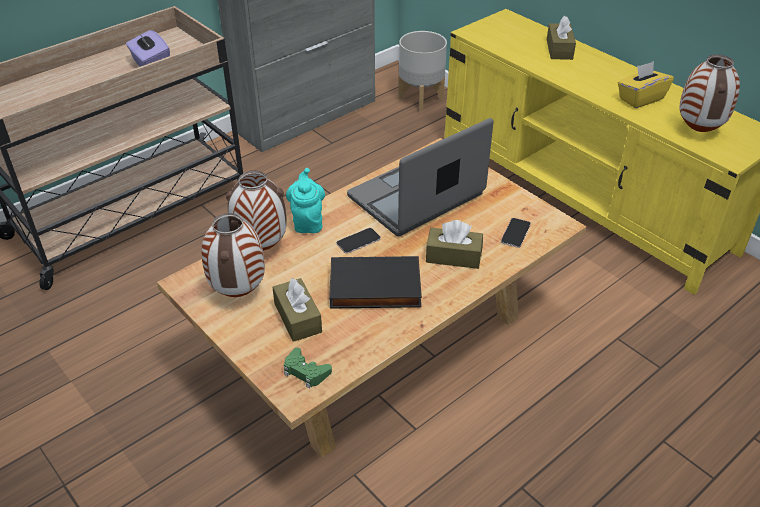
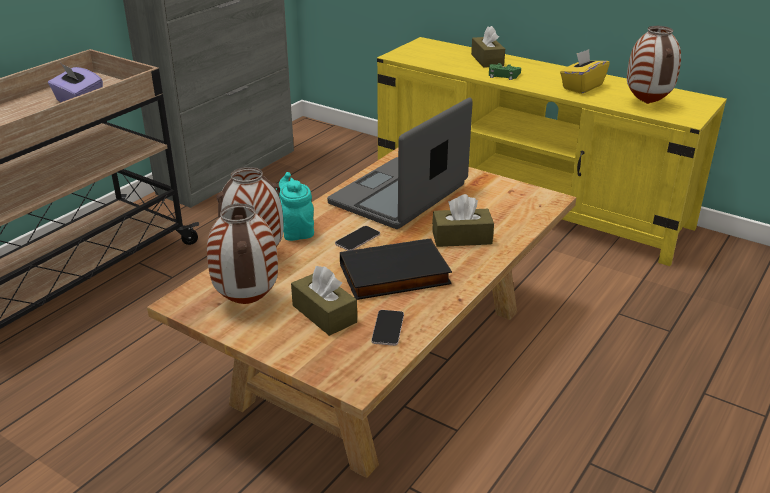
camera: 15 degrees left, 10 degrees down
green game controller [284,348,332,389] -> green game controller moved to [489,63,521,80]
grey planter [398,31,447,111] -> none
phone [501,218,531,248] -> phone moved to [371,310,404,346]

